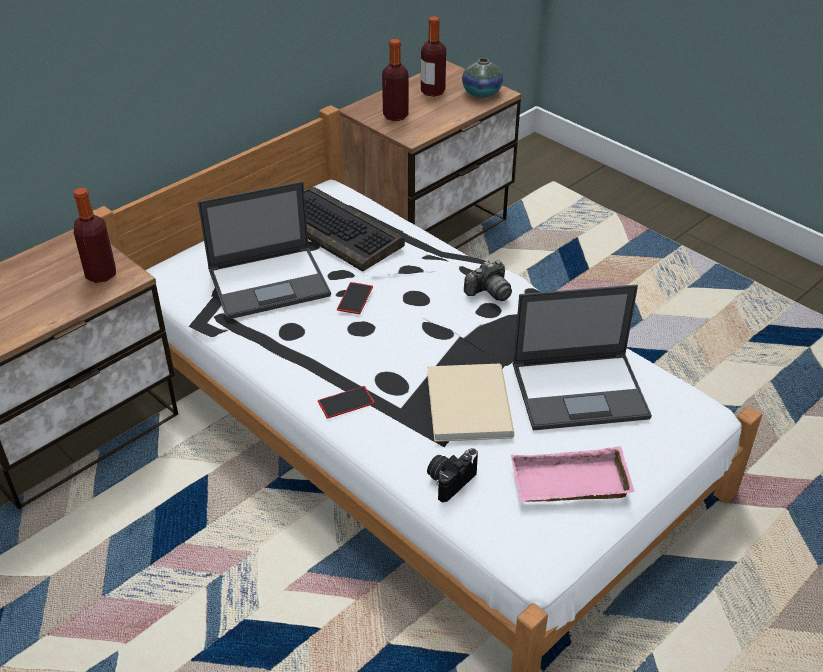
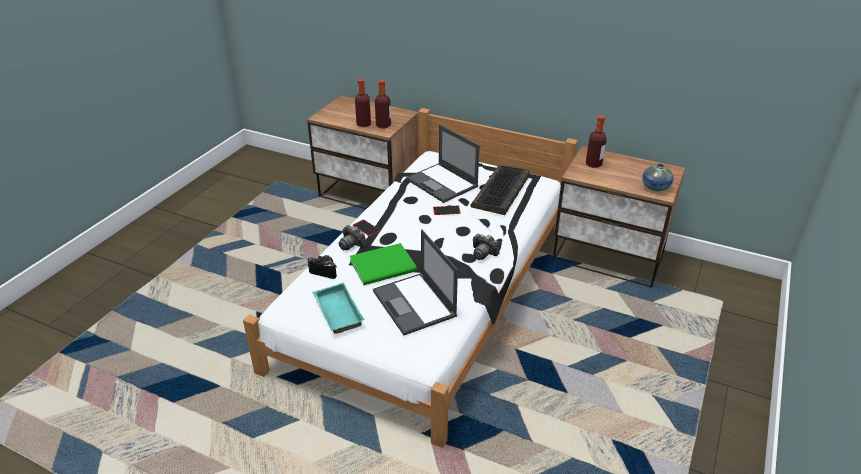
camera: 70 degrees right, 5 degrees down
bottle [421,16,446,97] -> bottle moved to [355,79,371,127]
beige book [427,364,514,442] -> green book [350,243,417,285]
pink tray [511,446,635,502] -> turquoise tray [312,283,365,334]
none -> camera [339,225,366,250]

